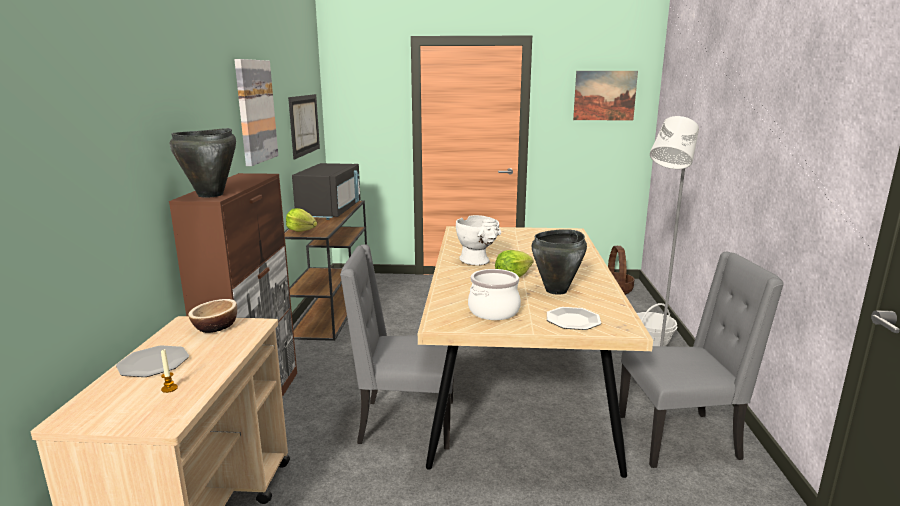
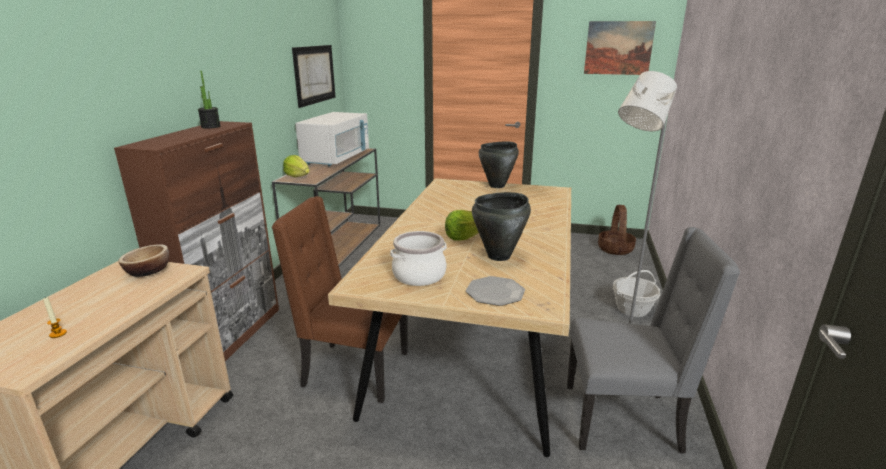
camera: 10 degrees right, 5 degrees up
plate [116,345,189,377] -> none
black cooking pot [170,128,236,198] -> black cooking pot moved to [479,141,519,188]
picture [234,59,278,166] -> none
black microwave [292,163,361,220] -> white microwave [295,112,369,167]
grey chair [340,244,454,450] -> brown chair [272,196,407,403]
white vase [456,215,501,266] -> none
none -> potted plant [198,71,221,129]

